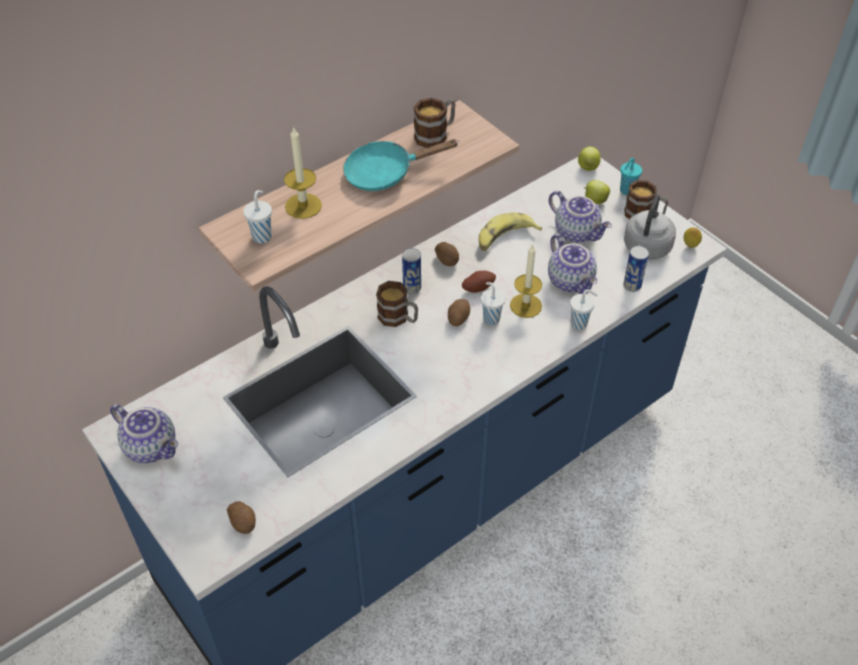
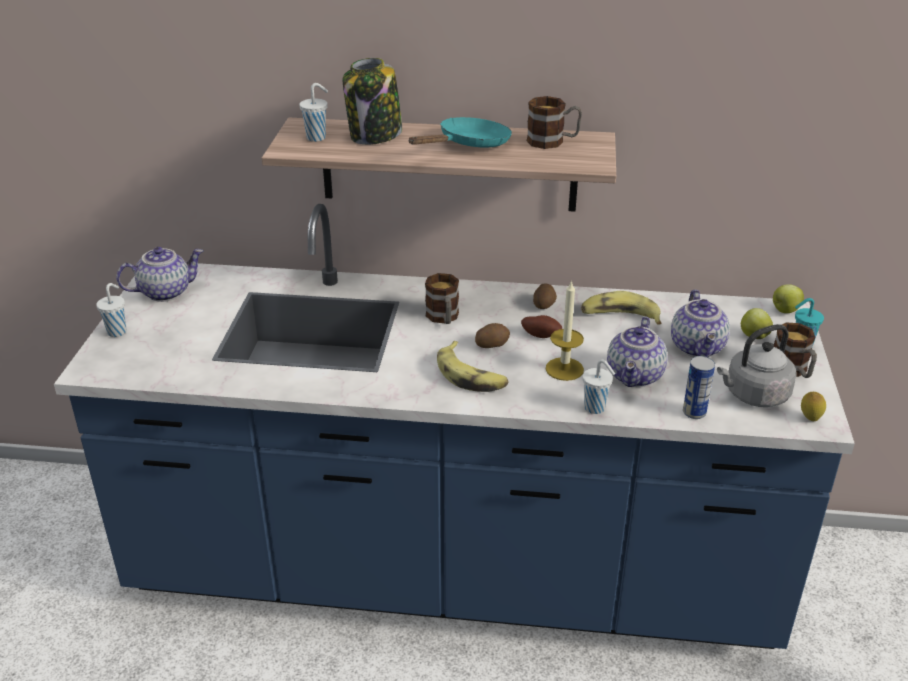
camera: 45 degrees right, 15 degrees down
teapot [110,404,178,463] -> teapot turned 105 degrees counterclockwise [116,247,204,302]
potato [227,501,256,534] -> none
candle [284,126,322,219] -> jar [343,58,402,145]
turquoise frying pan [343,139,459,191] -> turquoise frying pan turned 105 degrees clockwise [408,117,512,148]
can [402,248,421,294] -> none
white cup [481,282,505,325] -> white cup moved to [96,283,127,337]
none -> banana [437,341,509,392]

